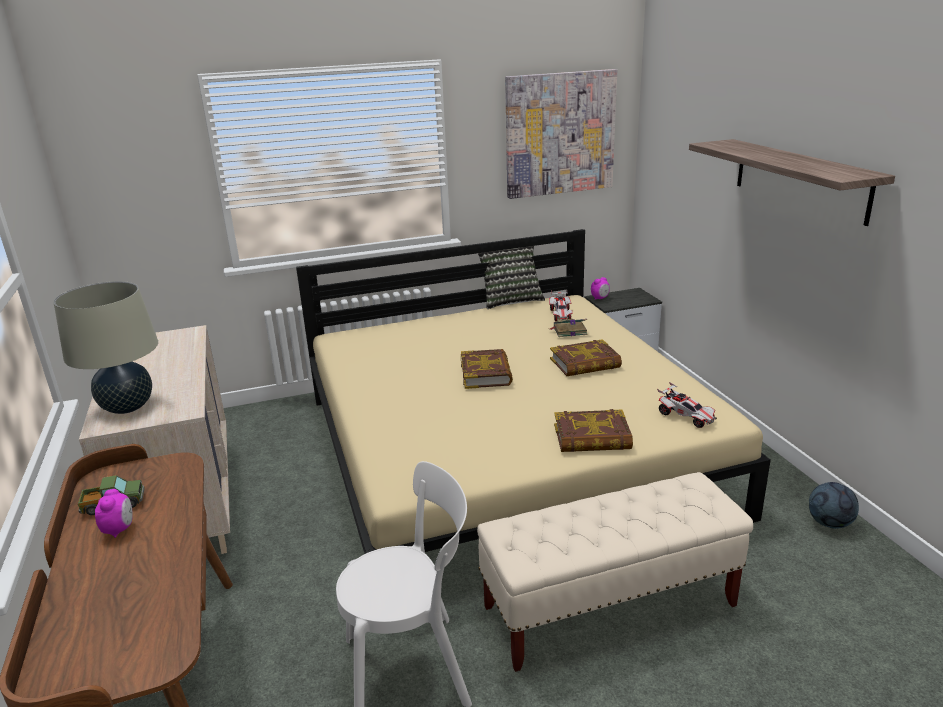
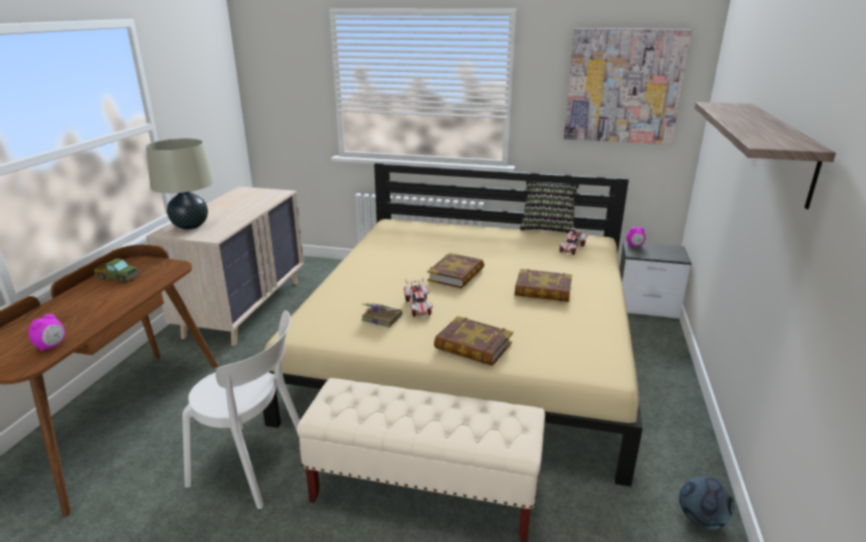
camera: 30 degrees right, 0 degrees up
alarm clock [95,489,133,538] -> alarm clock moved to [28,314,65,352]
book [549,319,587,337] -> book moved to [361,303,402,328]
toy car [657,382,717,428] -> toy car moved to [404,277,433,317]

